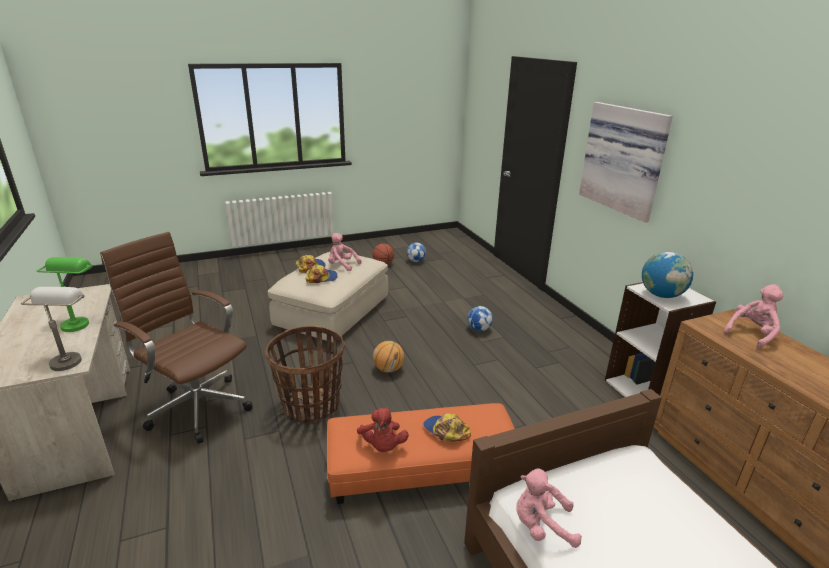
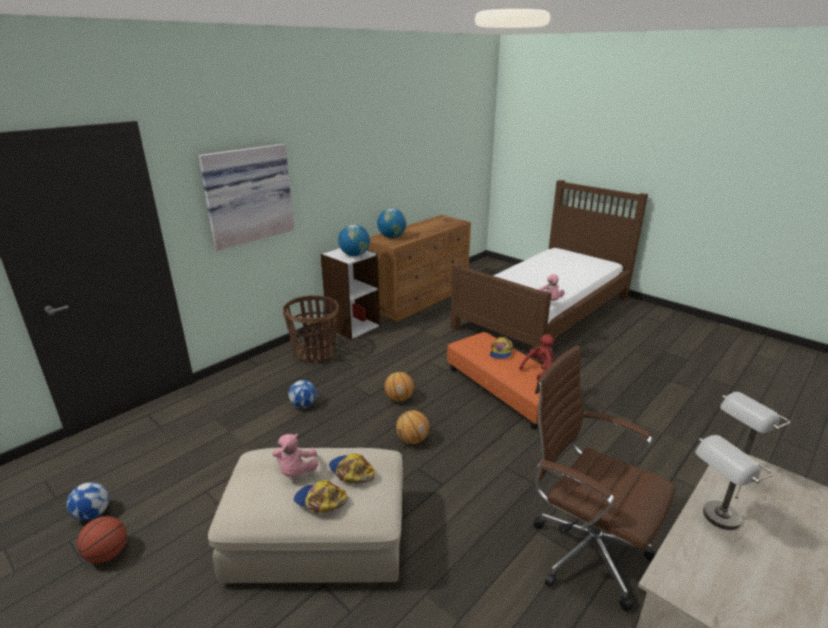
camera: 115 degrees left, 0 degrees up
green table lamp [37,257,92,332] -> grey table lamp [695,435,773,530]
brown office chair [100,232,253,444] -> brown office chair turned 120 degrees clockwise [534,345,675,612]
basket [265,326,345,423] -> basket moved to [283,295,339,364]
pink plush toy [724,284,783,349] -> globe [377,208,406,238]
none -> basketball [384,372,414,402]

